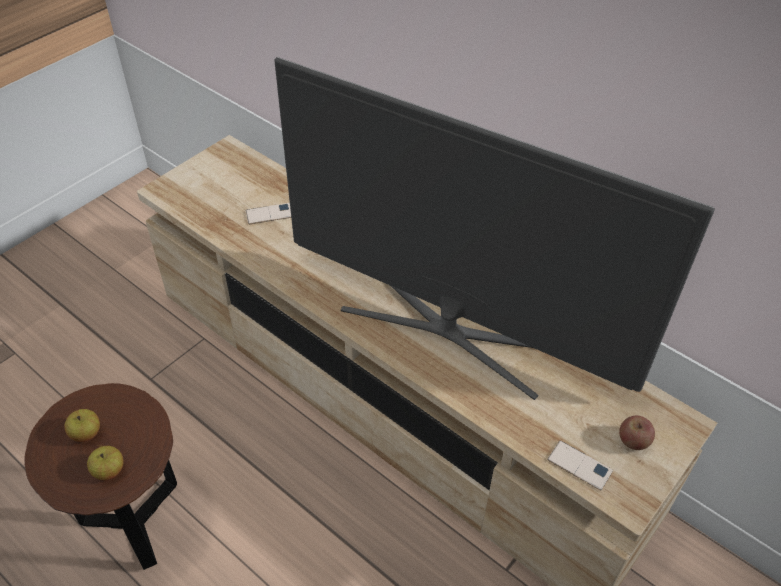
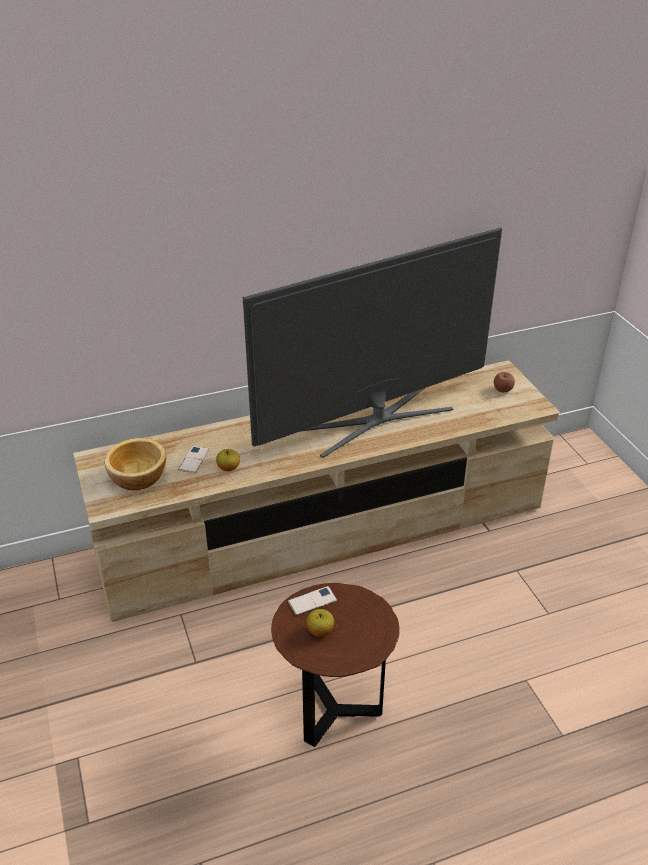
camera: 60 degrees left, 10 degrees down
apple [87,446,124,480] -> apple moved to [216,449,240,471]
phone [547,441,613,490] -> phone moved to [288,586,337,615]
none -> bowl [104,438,166,490]

